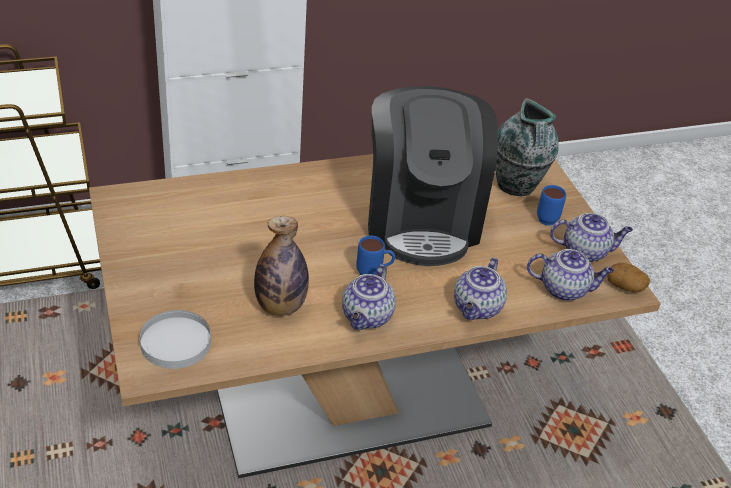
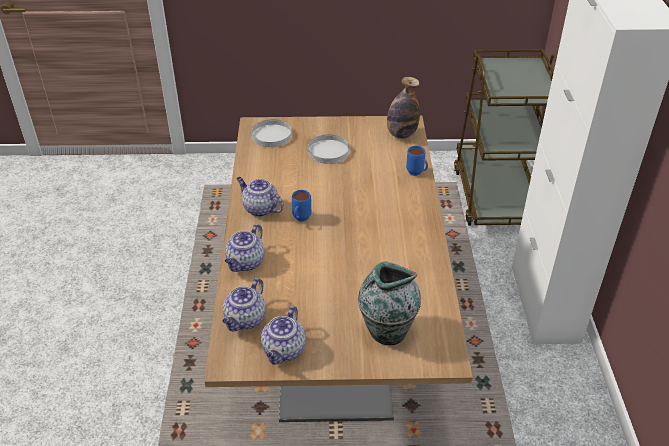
camera: 110 degrees right, 0 degrees up
bottle [254,216,309,316] -> bottle moved to [387,77,420,139]
coffee machine [368,86,498,266] -> none
teapot [454,257,507,320] -> teapot turned 105 degrees counterclockwise [225,224,265,272]
blue mug [537,185,566,225] -> blue mug moved to [406,146,428,176]
potato [607,263,651,292] -> none
none -> white plate [308,135,349,164]

